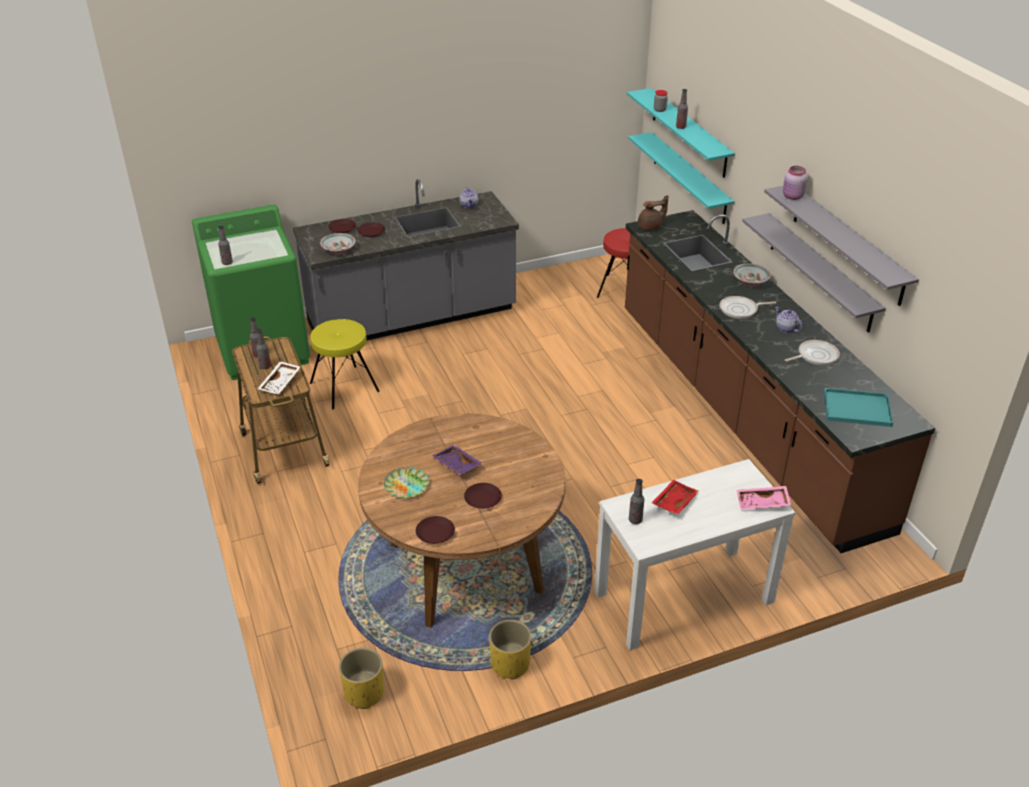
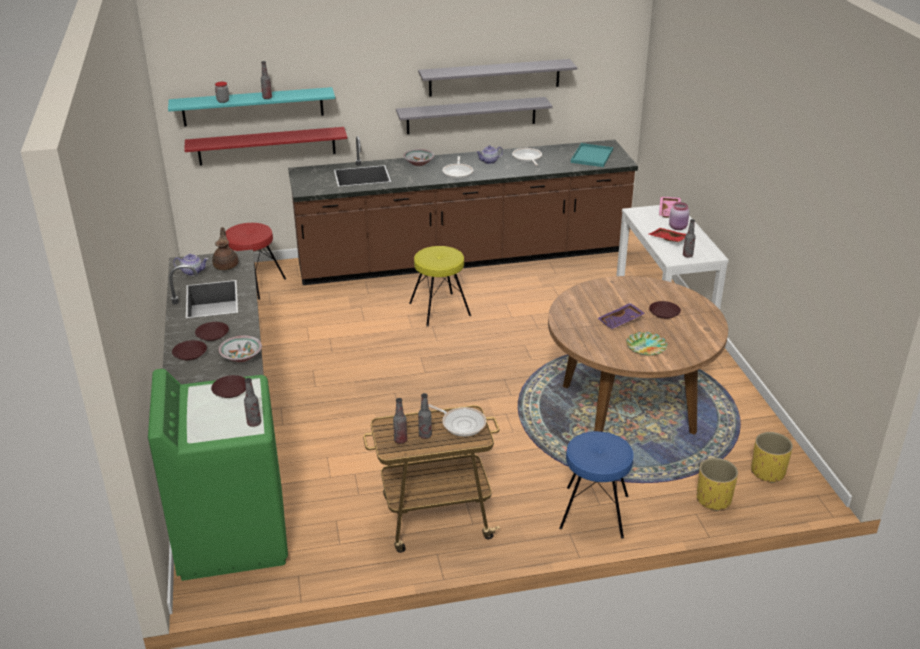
camera: 80 degrees left, 5 degrees down
white tray [258,361,300,394] -> frying pan [428,404,486,437]
yellow stool [310,319,380,410] -> yellow stool moved to [409,246,471,326]
brown plate [416,516,455,544] -> brown plate moved to [211,375,246,398]
yellow planter [489,620,532,680] -> yellow planter moved to [697,458,738,511]
turquoise shelf [628,132,734,224] -> red shelf [184,127,347,165]
brown teapot [638,195,668,230] -> brown teapot moved to [212,227,238,270]
pink jar [783,166,808,200] -> pink jar moved to [669,202,689,230]
none -> blue stool [559,431,633,539]

